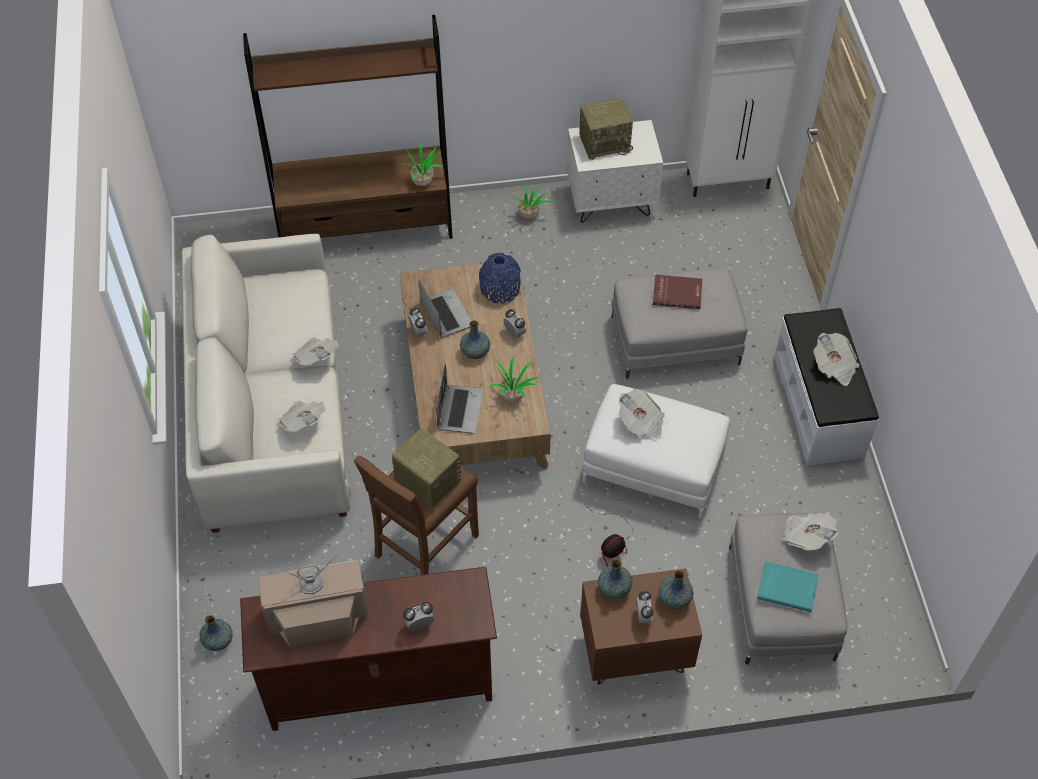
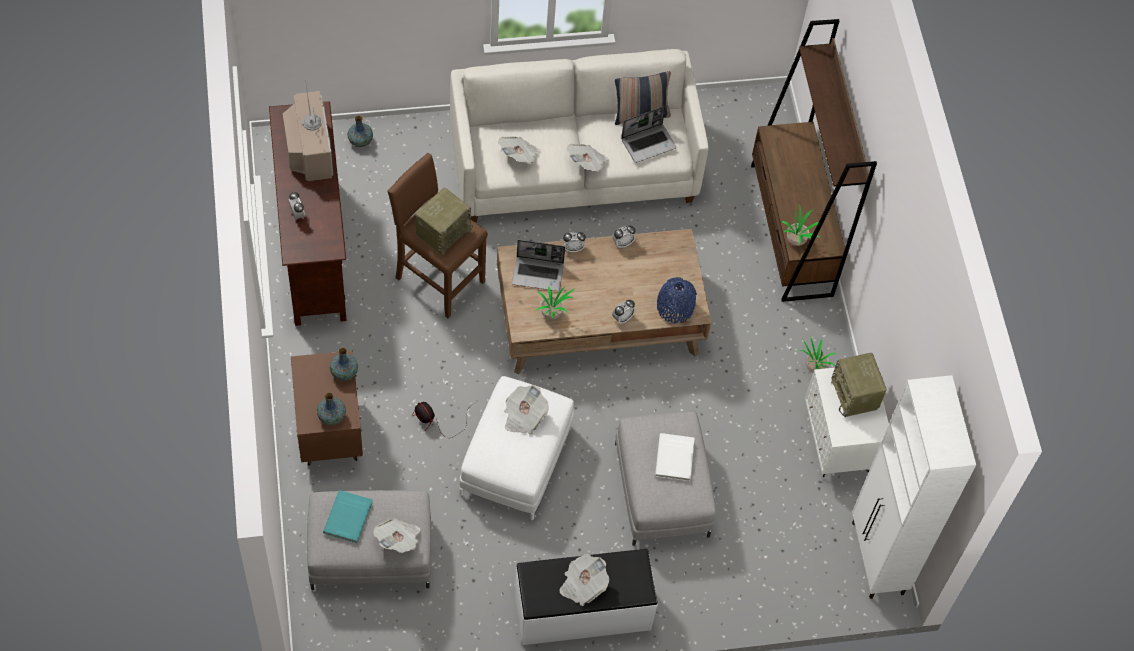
camera: 85 degrees right, 5 degrees up
laptop [418,279,472,338] -> laptop moved to [621,106,676,163]
vase [460,321,490,359] -> none
alarm clock [636,591,653,624] -> alarm clock moved to [563,232,586,252]
red book [653,274,702,309] -> white book [655,433,695,481]
none -> pillow [615,71,671,125]

